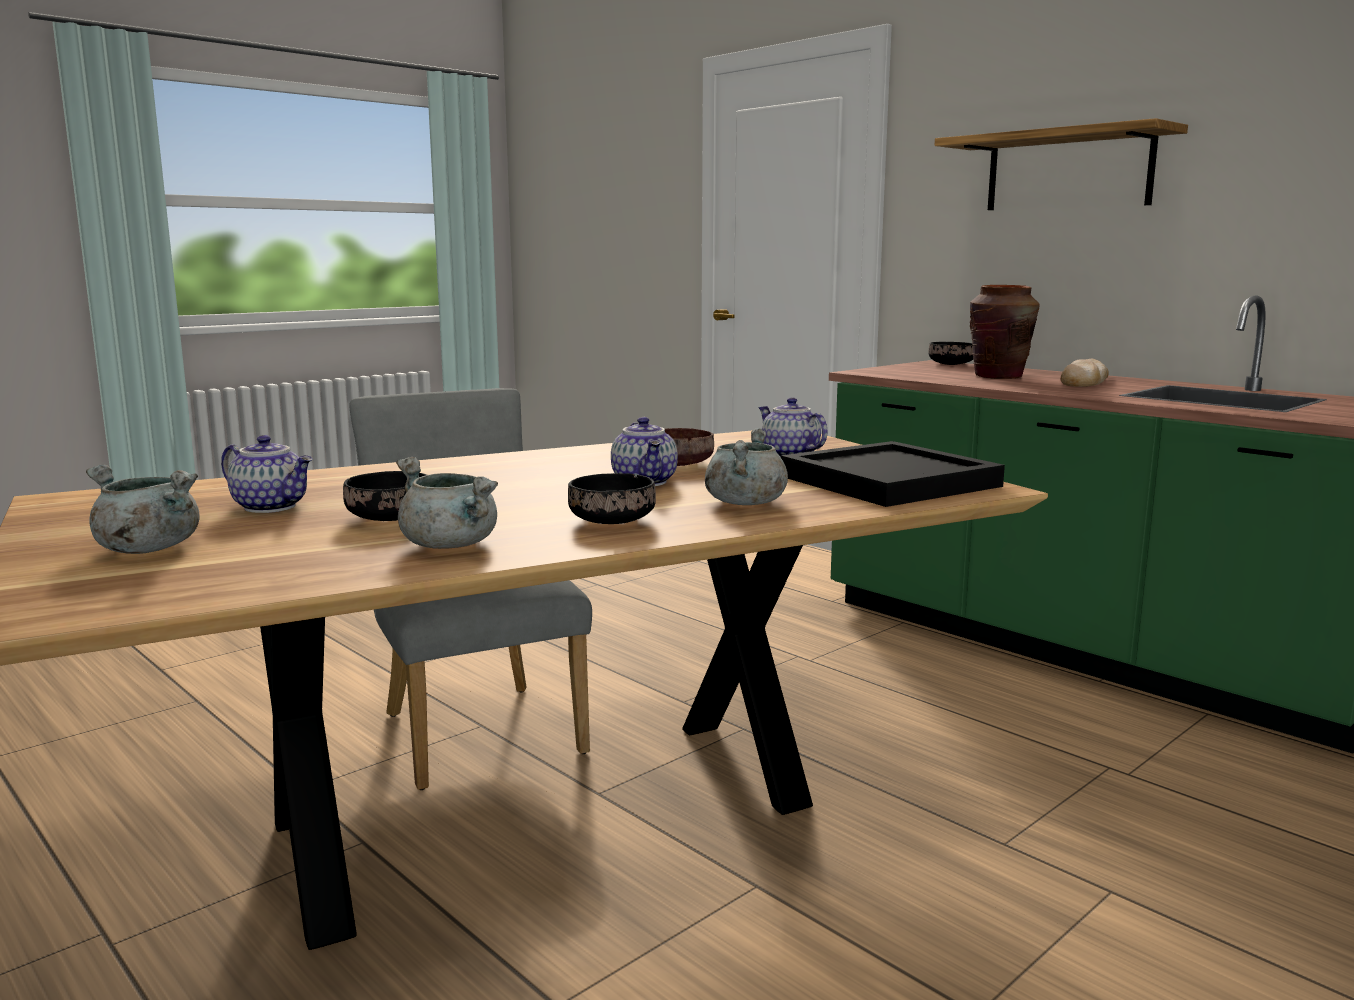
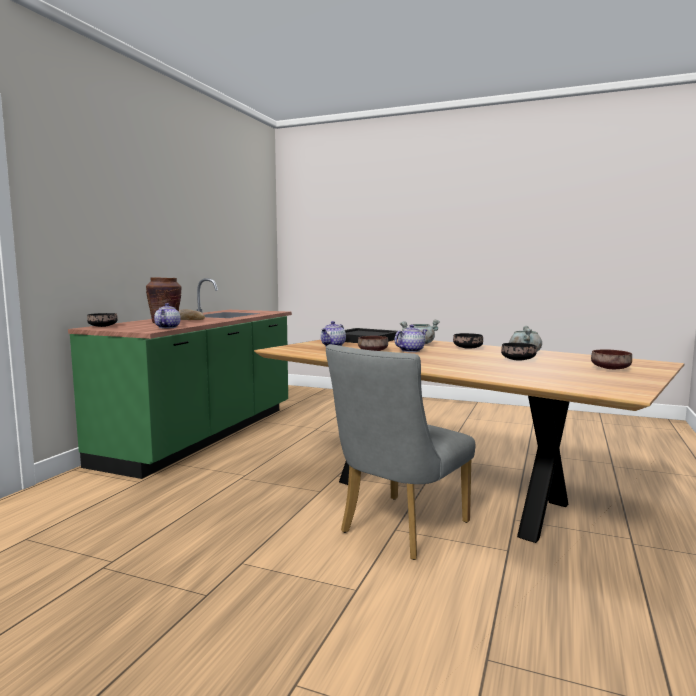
camera: 115 degrees left, 5 degrees down
grey cooking pot [86,464,199,554] -> brown bowl [591,349,632,369]
teapot [221,435,313,513] -> teapot moved to [154,303,180,328]
shelf [935,118,1188,210] -> none

